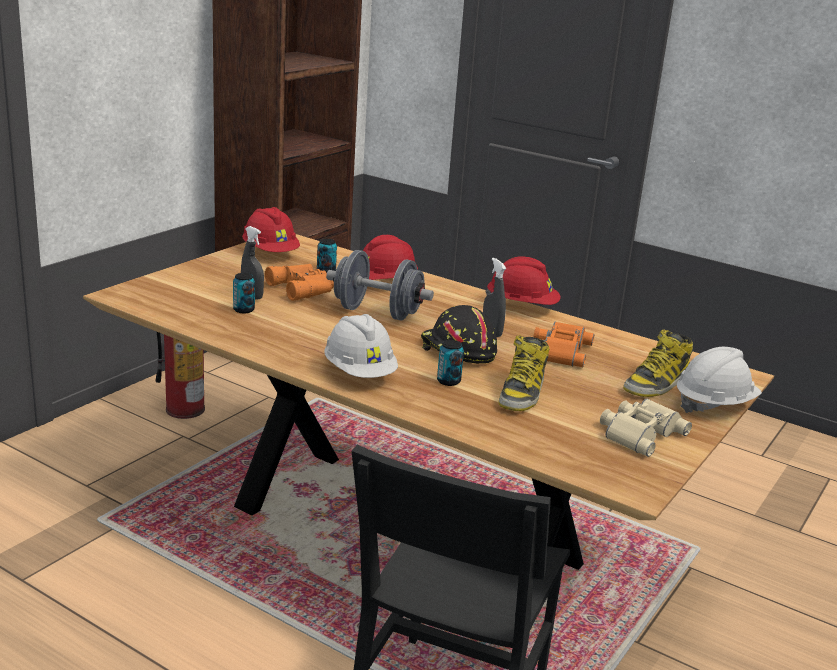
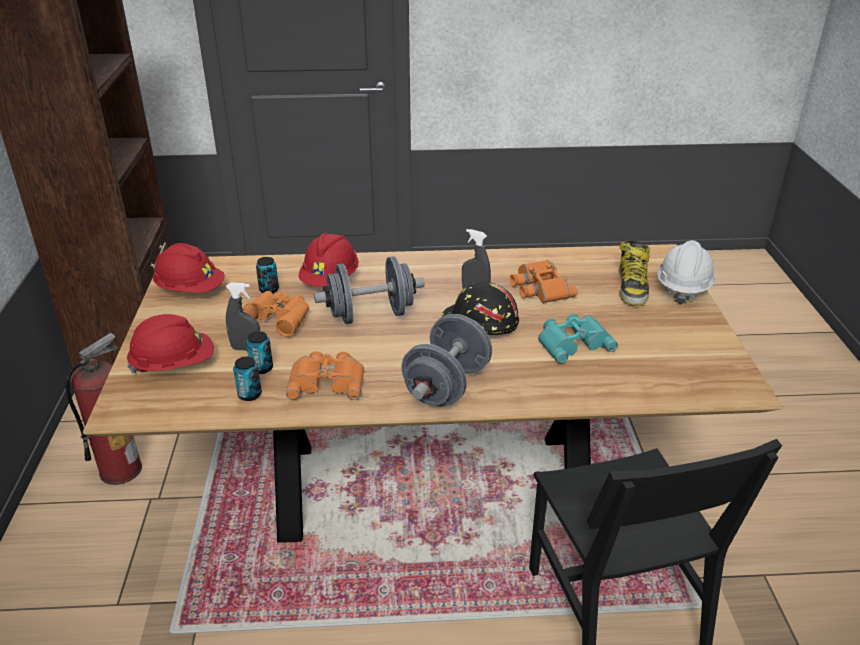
camera: 35 degrees left, 10 degrees up
white hard hat [324,314,398,378] -> grey dumbbell [401,314,492,407]
can [437,340,464,386] -> can moved to [233,357,262,401]
red hard hat [485,256,560,305] -> red hard hat moved to [127,314,214,373]
boot [499,335,550,411] -> turquoise binoculars [538,314,618,364]
beige binoculars [600,399,692,457] -> none
none -> orange binoculars [286,351,364,400]

